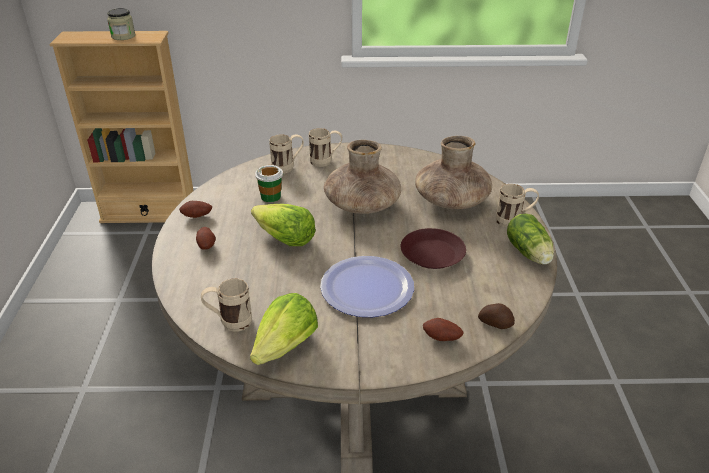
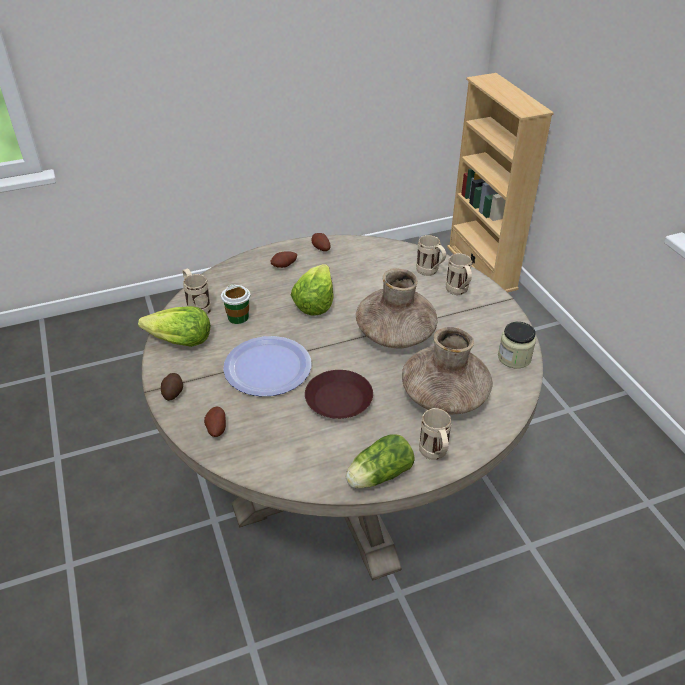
camera: 70 degrees right, 5 degrees up
jar [107,8,135,40] -> jar moved to [498,322,536,369]
cup [255,165,283,202] -> cup moved to [221,284,251,324]
potato [478,303,515,329] -> potato moved to [161,373,183,401]

